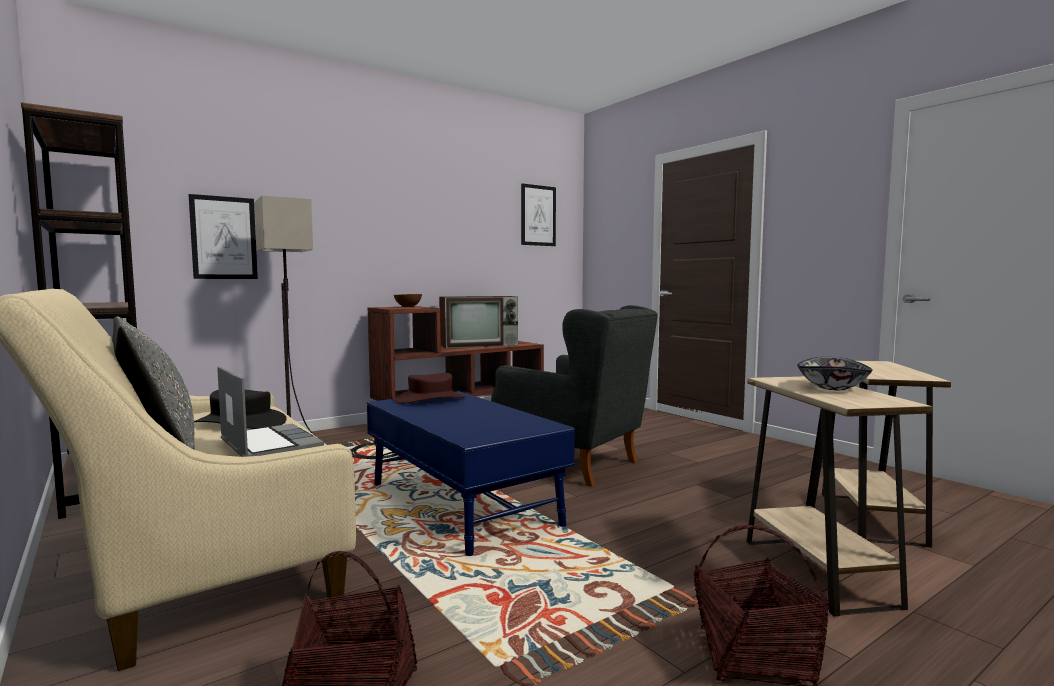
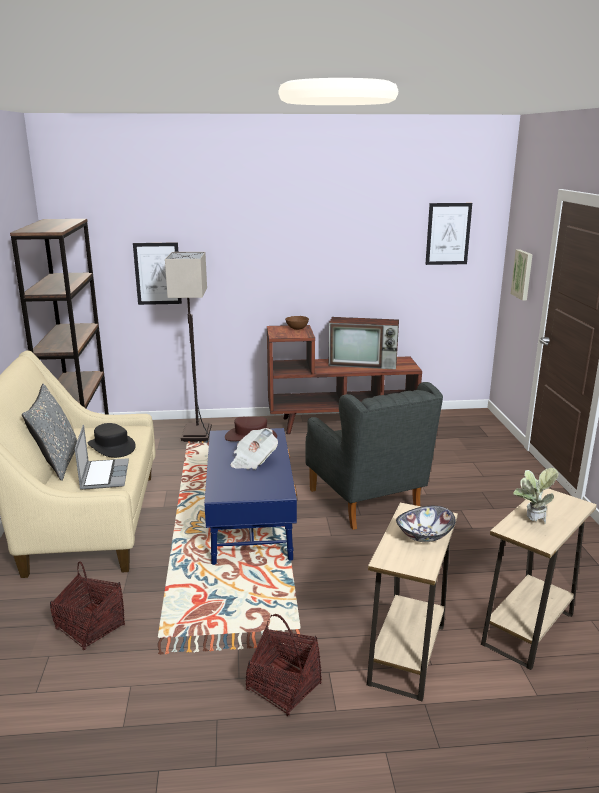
camera: 30 degrees right, 15 degrees up
none -> newspaper [230,428,278,469]
none -> picture [511,250,533,301]
none -> potted plant [514,468,558,524]

